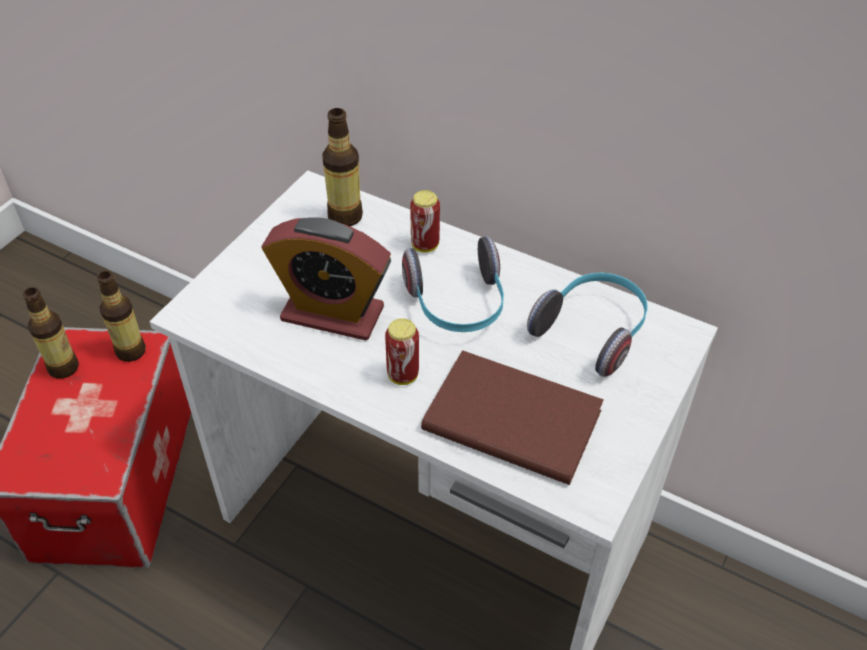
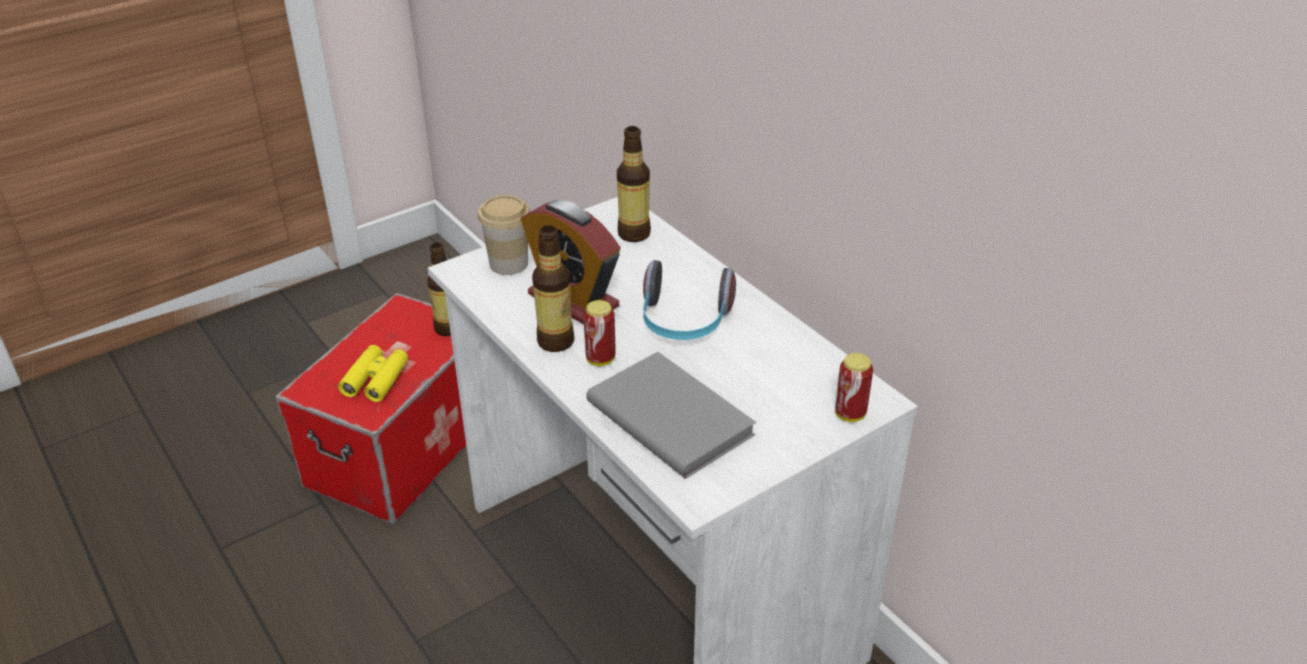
camera: 25 degrees right, 10 degrees down
bottle [23,287,79,379] -> bottle moved to [532,225,574,352]
can [410,190,440,253] -> can moved to [835,353,873,422]
brown book [421,350,604,485] -> grey book [587,352,756,479]
headphones [527,273,647,377] -> none
none -> yellow binoculars [338,345,408,402]
none -> cup [478,195,530,275]

